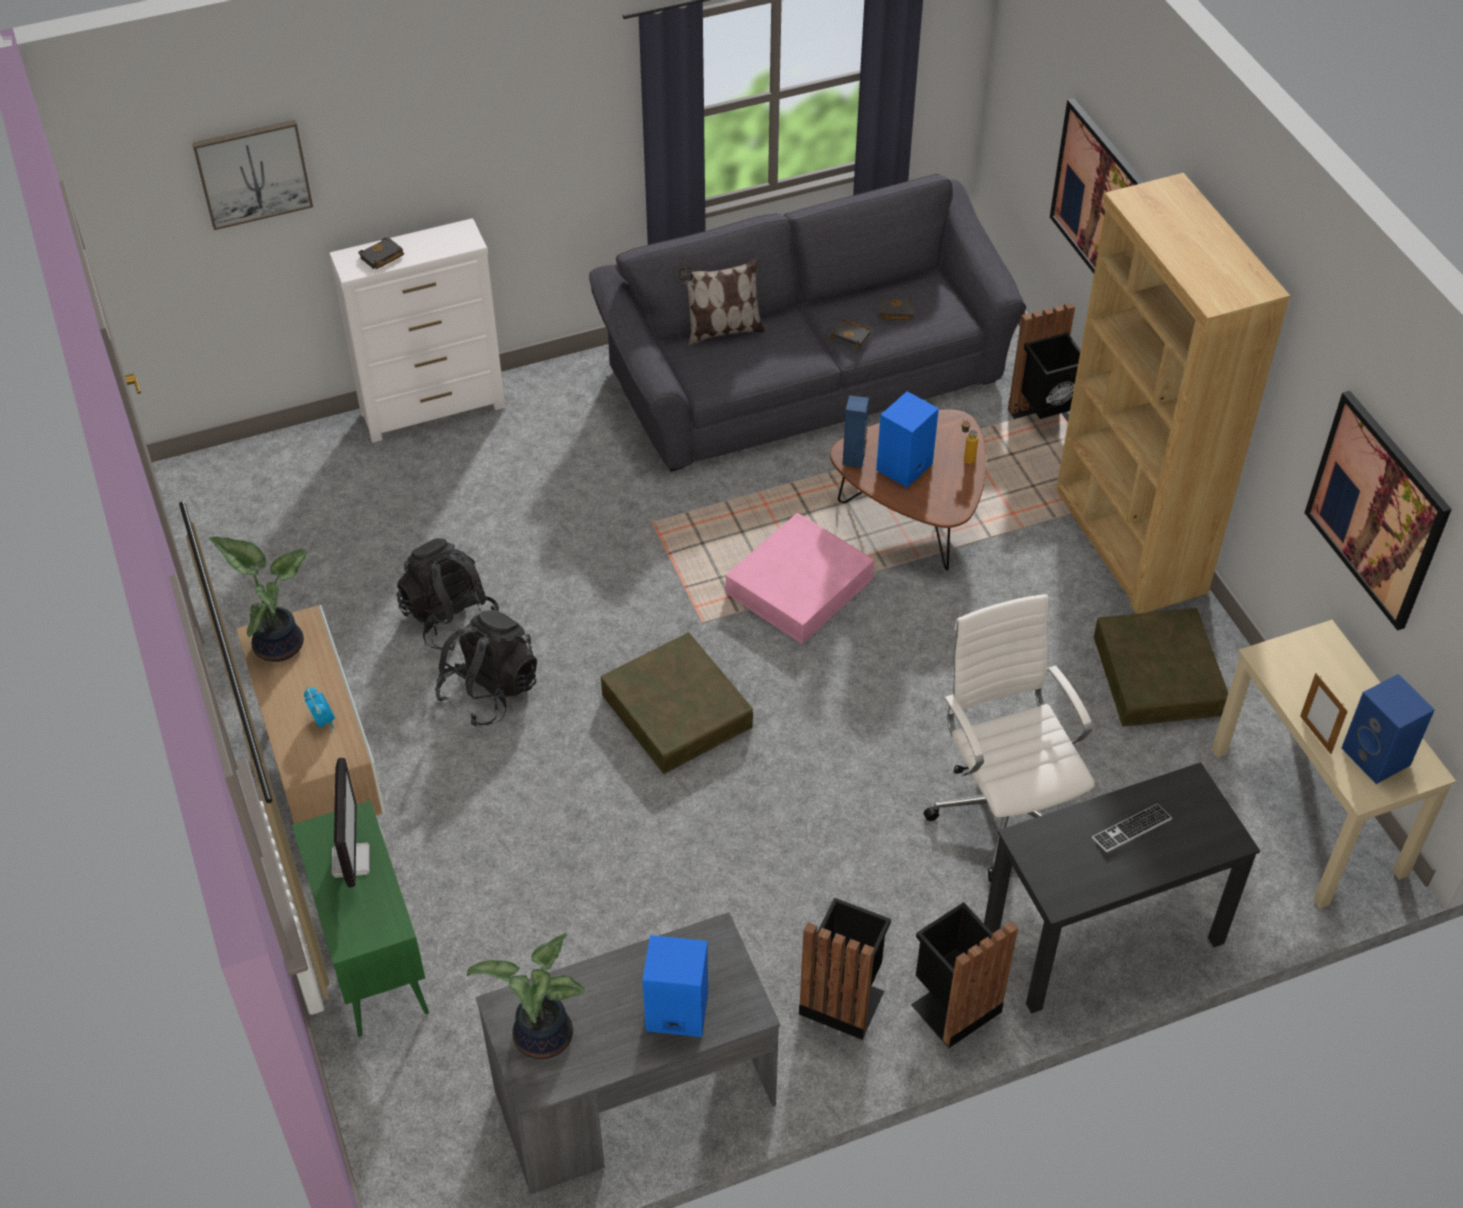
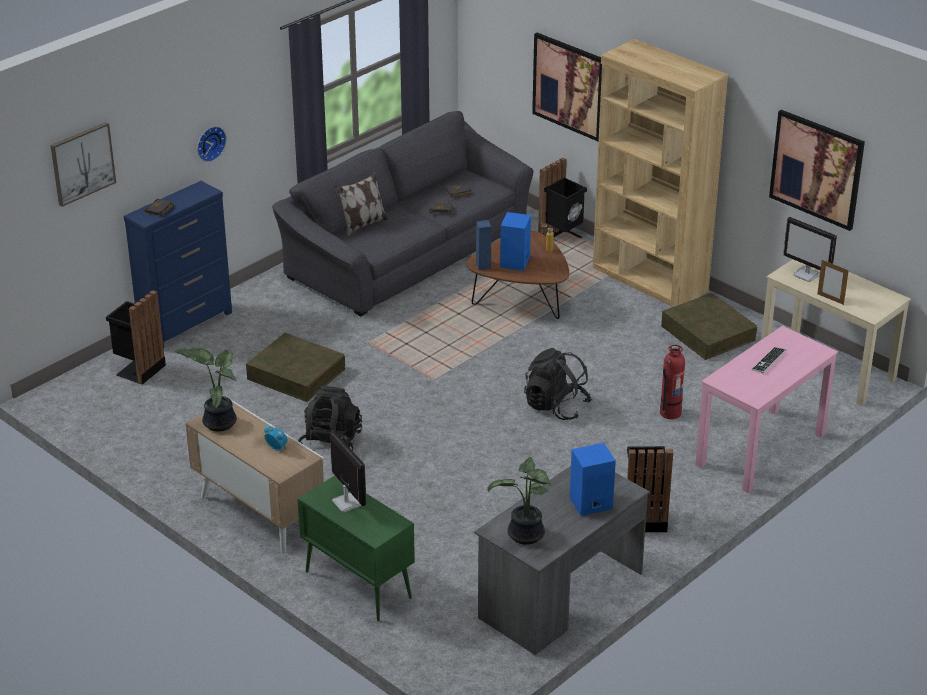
camera: 25 degrees left, 15 degrees down
white dresser [329,218,505,443] -> blue dresser [124,181,232,348]
black backpack [397,538,499,651] -> black backpack moved to [524,348,592,420]
brown storage box [601,632,753,774] -> brown storage box moved to [246,333,345,402]
pink storage box [726,513,874,644] -> none
black trash can [911,902,1018,1048] -> black trash can moved to [106,290,166,385]
white office chair [924,594,1095,882] -> fire extinguisher [660,345,685,419]
black desk [984,762,1260,1014] -> pink desk [695,326,838,493]
blue speaker [1341,674,1435,784] -> none
none -> wall clock [197,126,227,162]
none -> monitor [783,217,837,282]

